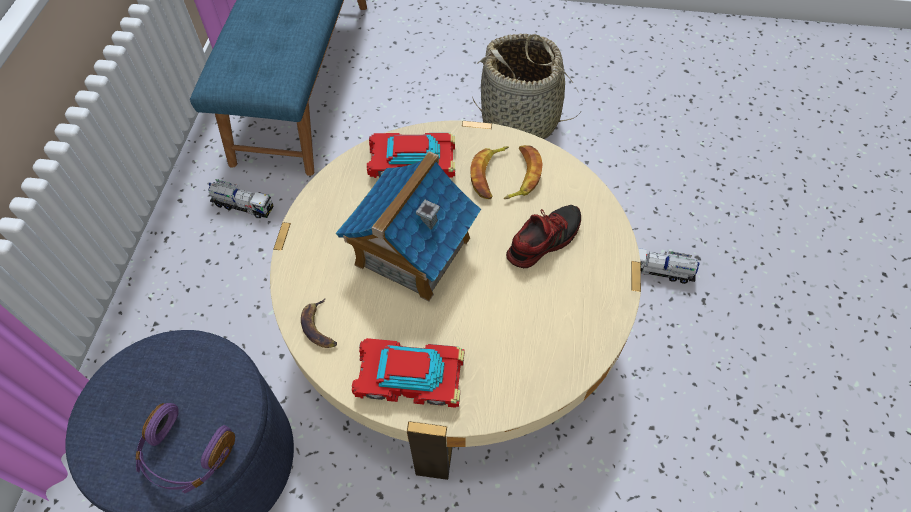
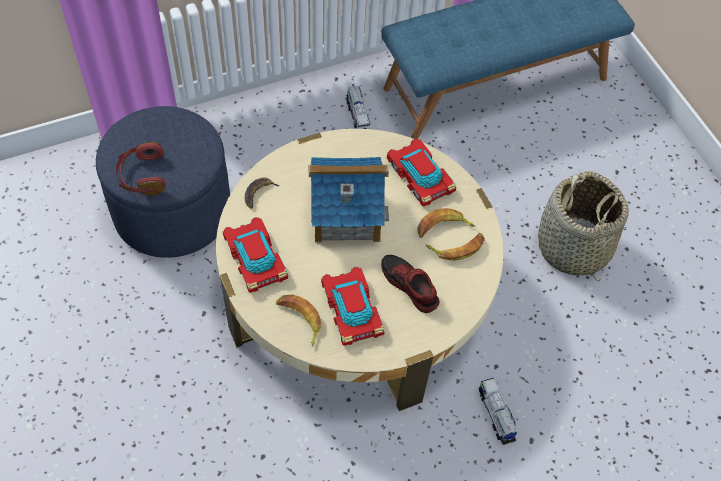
camera: 55 degrees right, 0 degrees up
purple headphones [136,403,235,493] -> red headphones [116,142,166,195]
shoe [506,205,581,268] -> shoe turned 150 degrees counterclockwise [381,255,439,313]
none -> banana [276,295,321,347]
none -> toy car [321,267,384,346]

